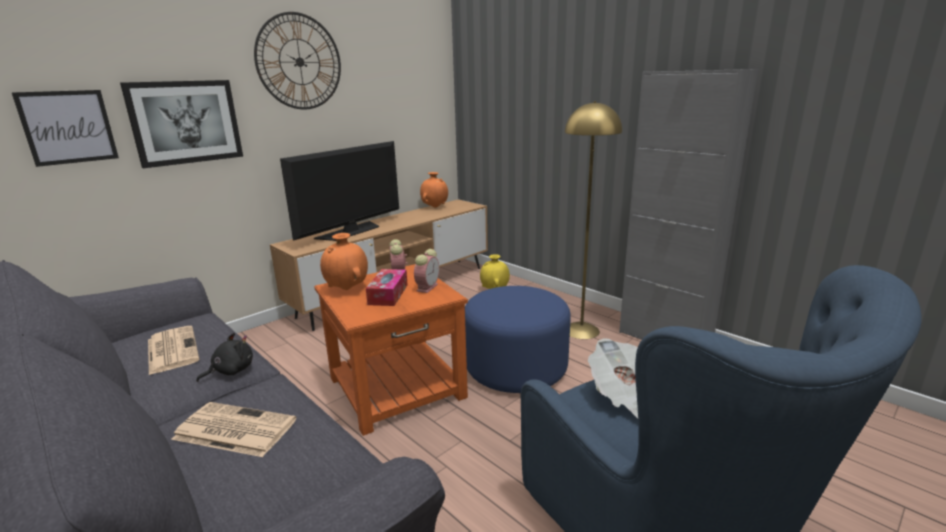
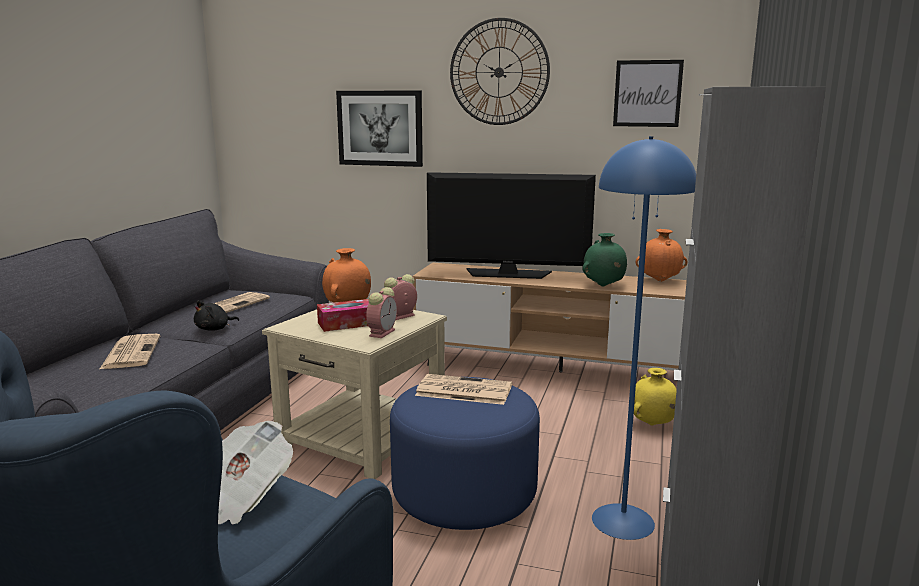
camera: 60 degrees right, 5 degrees down
picture [12,90,119,167] -> picture moved to [613,60,684,127]
black plush toy [196,333,253,382] -> black plush toy turned 120 degrees clockwise [194,301,239,331]
orange side table [314,264,468,436] -> beige side table [262,309,447,479]
alarm clock [414,249,439,293] -> alarm clock turned 60 degrees counterclockwise [366,287,397,338]
yellow floor lamp [565,101,622,339] -> blue floor lamp [592,136,696,540]
none -> newspaper [415,374,512,405]
none -> green vase [583,233,627,287]

